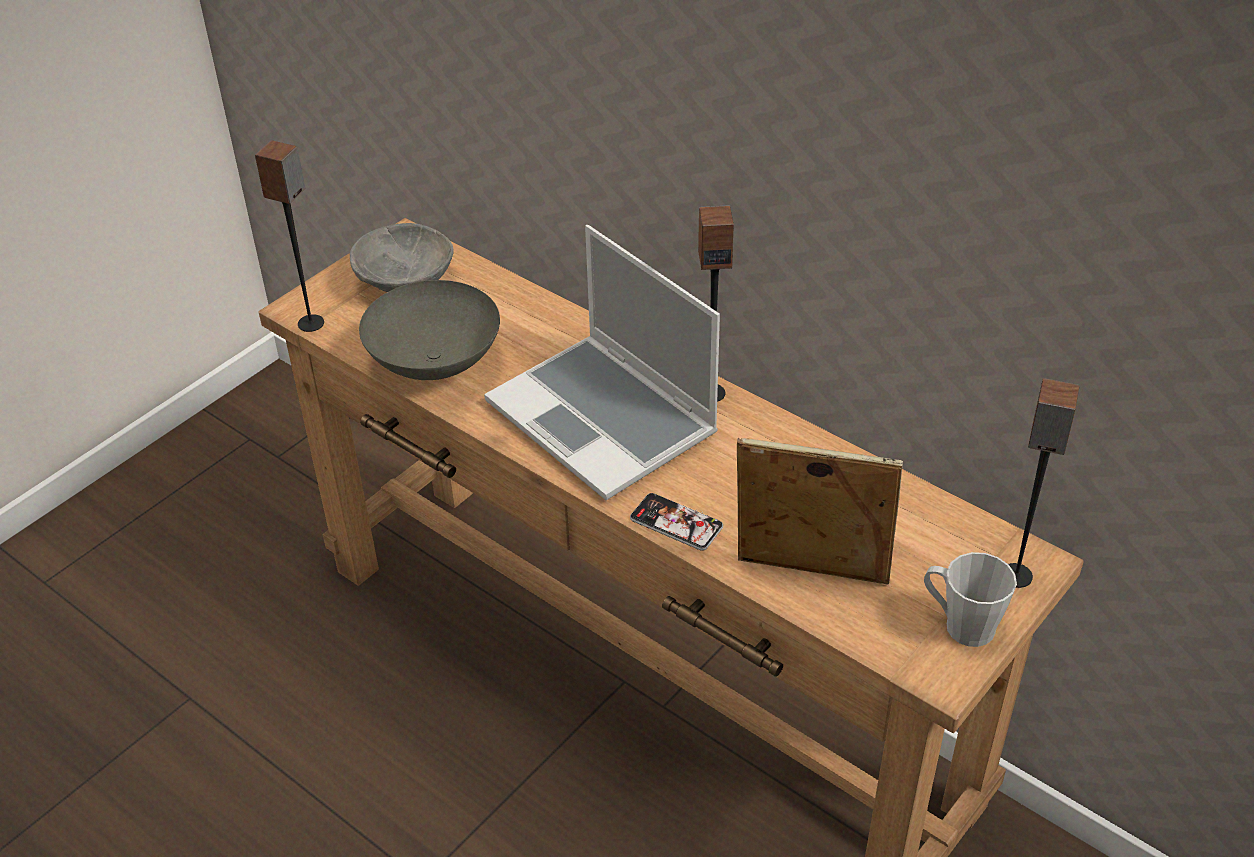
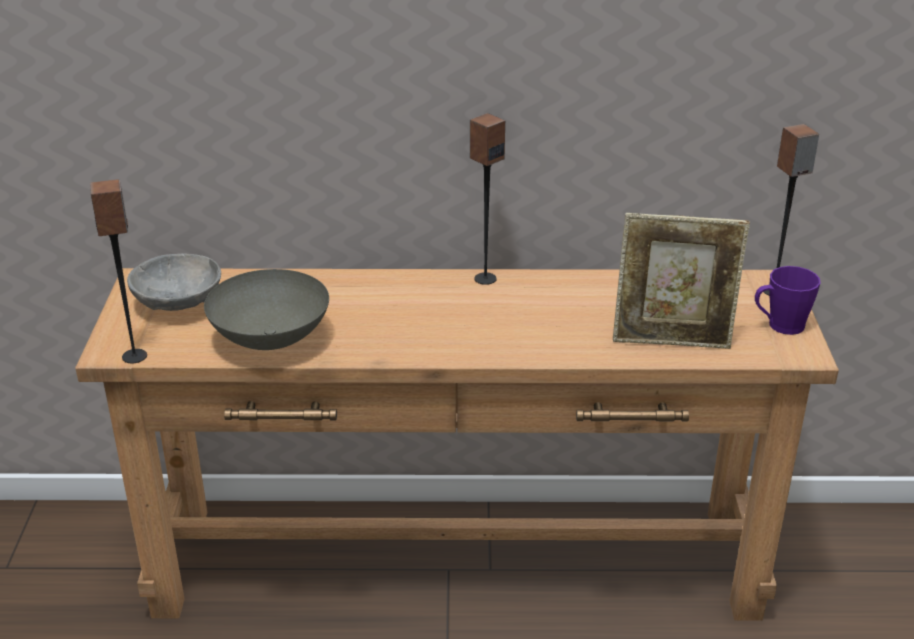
camera: 40 degrees left, 10 degrees down
laptop [484,225,720,500] -> none
phone [630,493,723,551] -> none
picture frame [737,438,903,585] -> picture frame turned 150 degrees counterclockwise [613,213,750,349]
grey mug [924,552,1017,647] -> purple mug [755,266,820,335]

